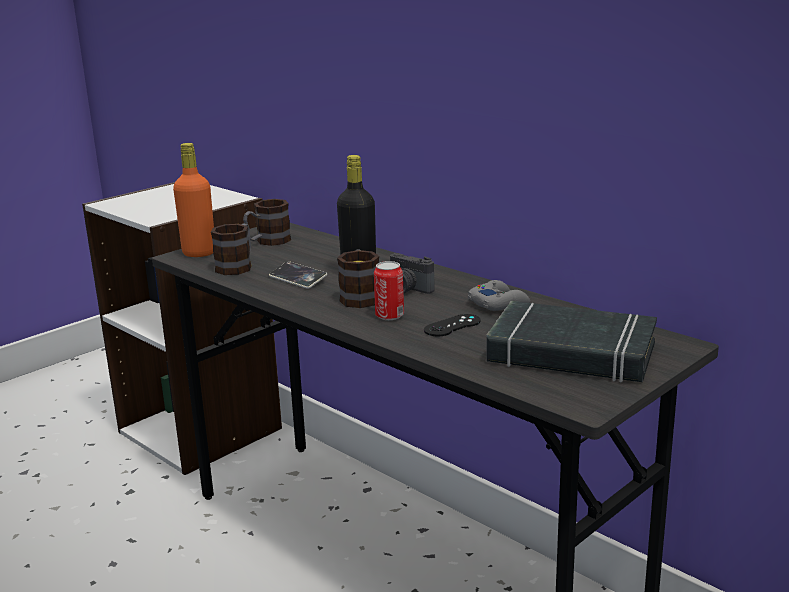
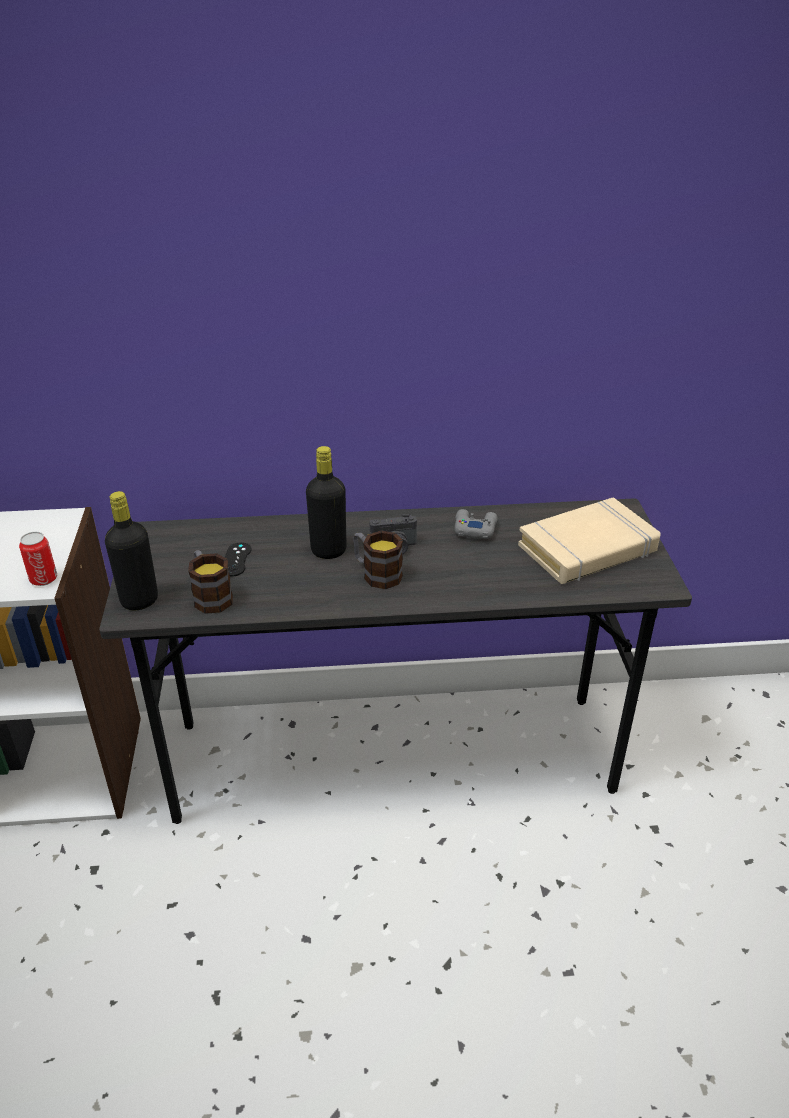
camera: 50 degrees left, 15 degrees up
orange bottle [173,143,214,257] -> black bottle [105,491,158,610]
mug [243,199,291,246] -> none
phone [269,261,327,289] -> none
can [374,261,404,320] -> can moved to [19,532,57,586]
black game controller [424,314,481,336] -> black game controller moved to [225,542,252,577]
black book [486,301,657,382] -> beige book [518,497,661,584]

